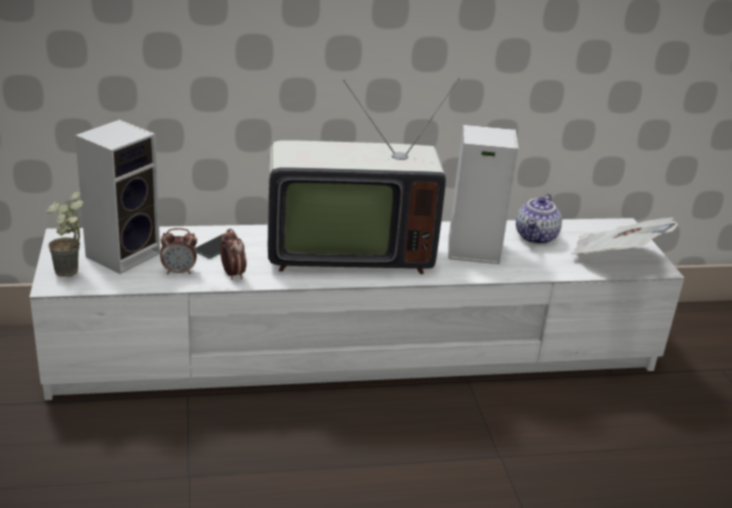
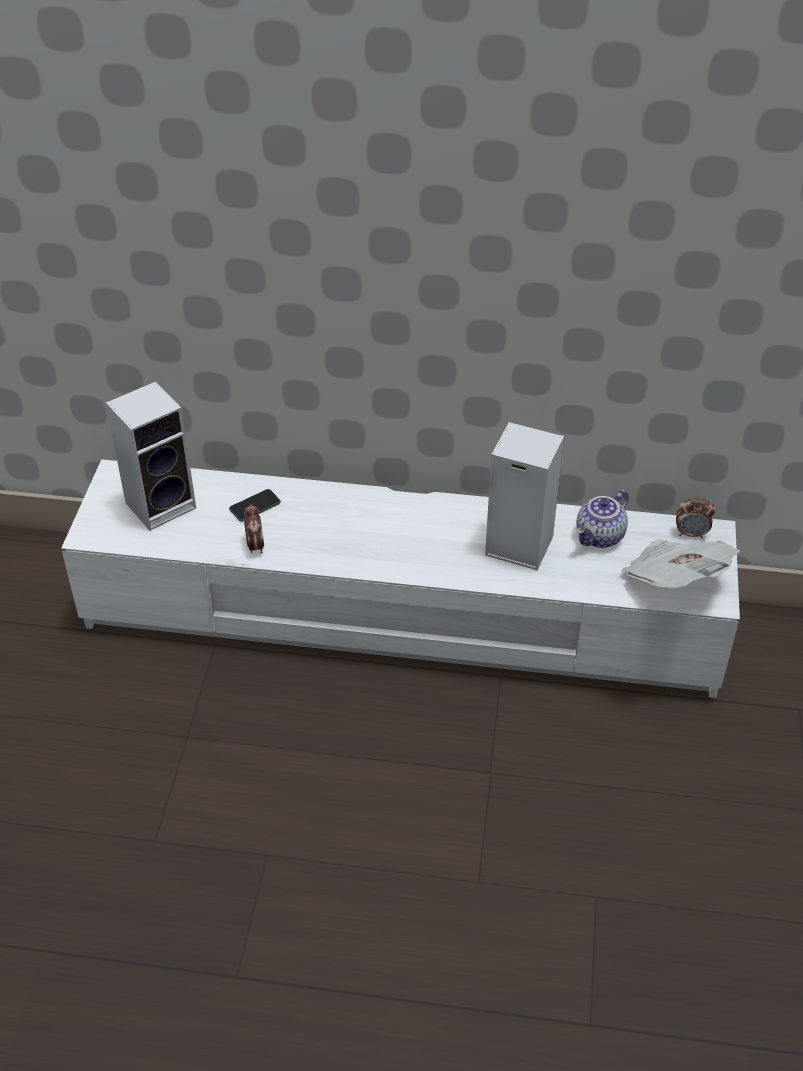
camera: 20 degrees right, 15 degrees up
potted plant [46,190,84,277] -> none
alarm clock [160,228,197,275] -> alarm clock moved to [676,498,716,538]
television [268,78,460,274] -> none

